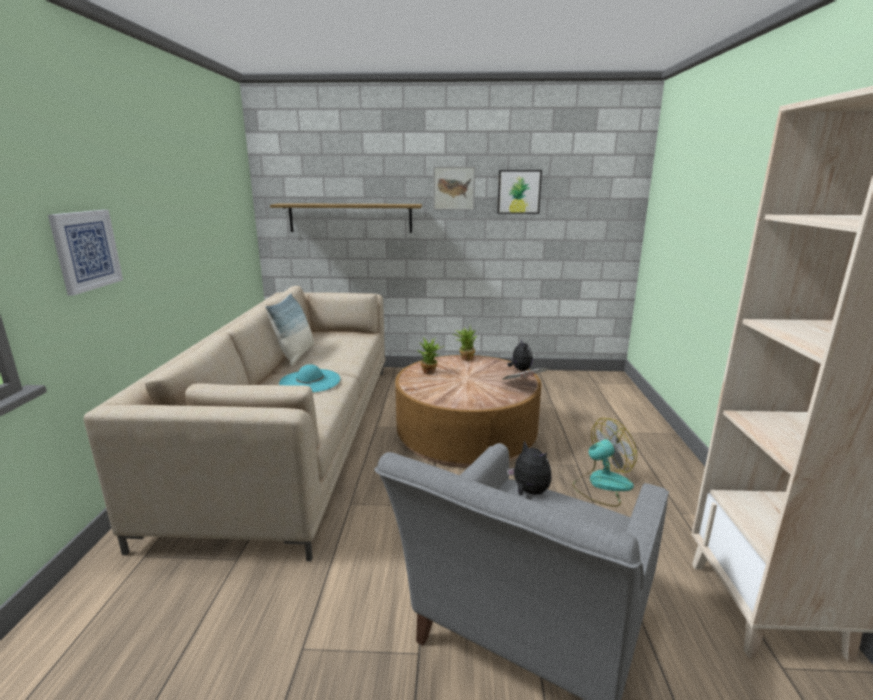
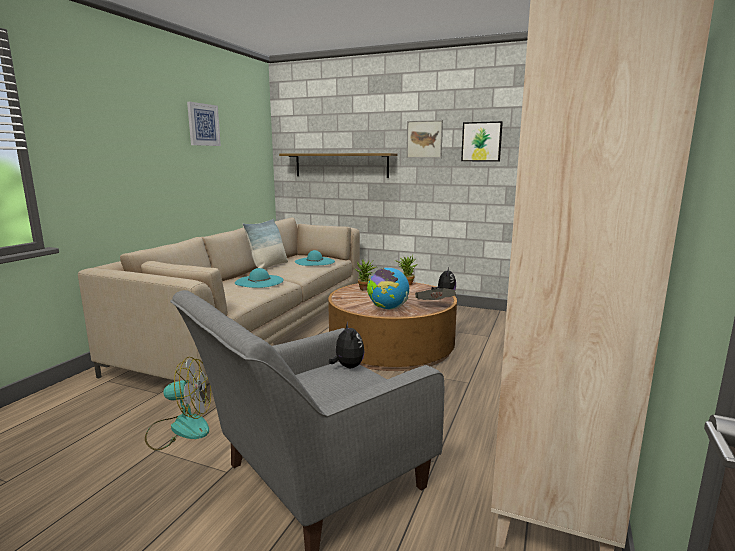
camera: 20 degrees right, 5 degrees down
picture [48,210,123,295] -> picture moved to [187,102,221,146]
fan [573,418,637,507] -> fan moved to [145,357,211,450]
none -> turquoise hat [295,250,335,266]
none -> globe [367,268,409,310]

